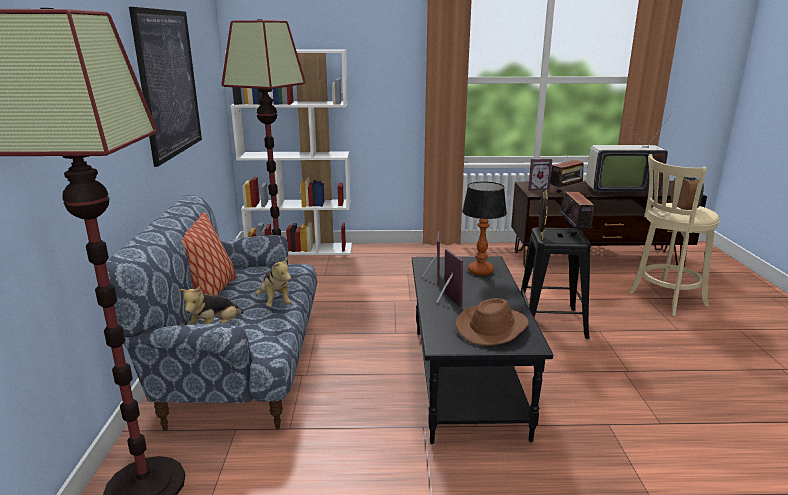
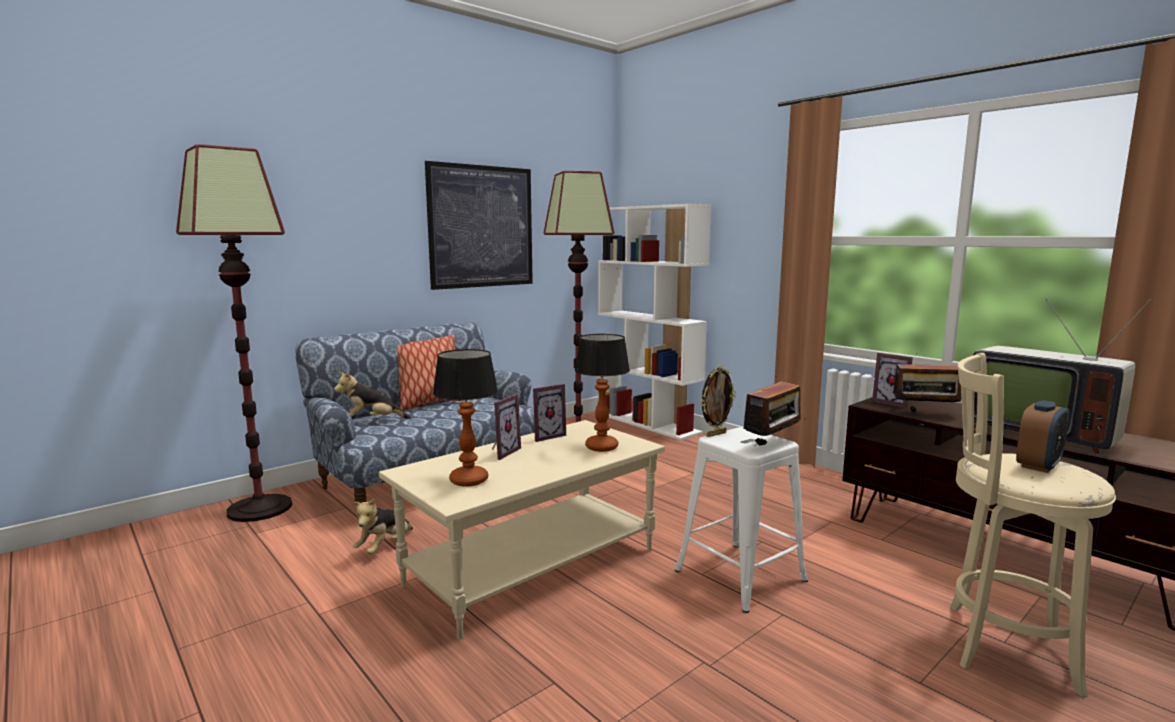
camera: 50 degrees right, 10 degrees down
plush toy [255,256,291,307] -> plush toy moved to [353,498,413,554]
black coffee table [412,256,553,444] -> beige coffee table [379,420,665,639]
brown hat [455,298,529,346] -> table lamp [433,349,498,487]
black stool [520,227,591,339] -> white stool [675,427,808,613]

